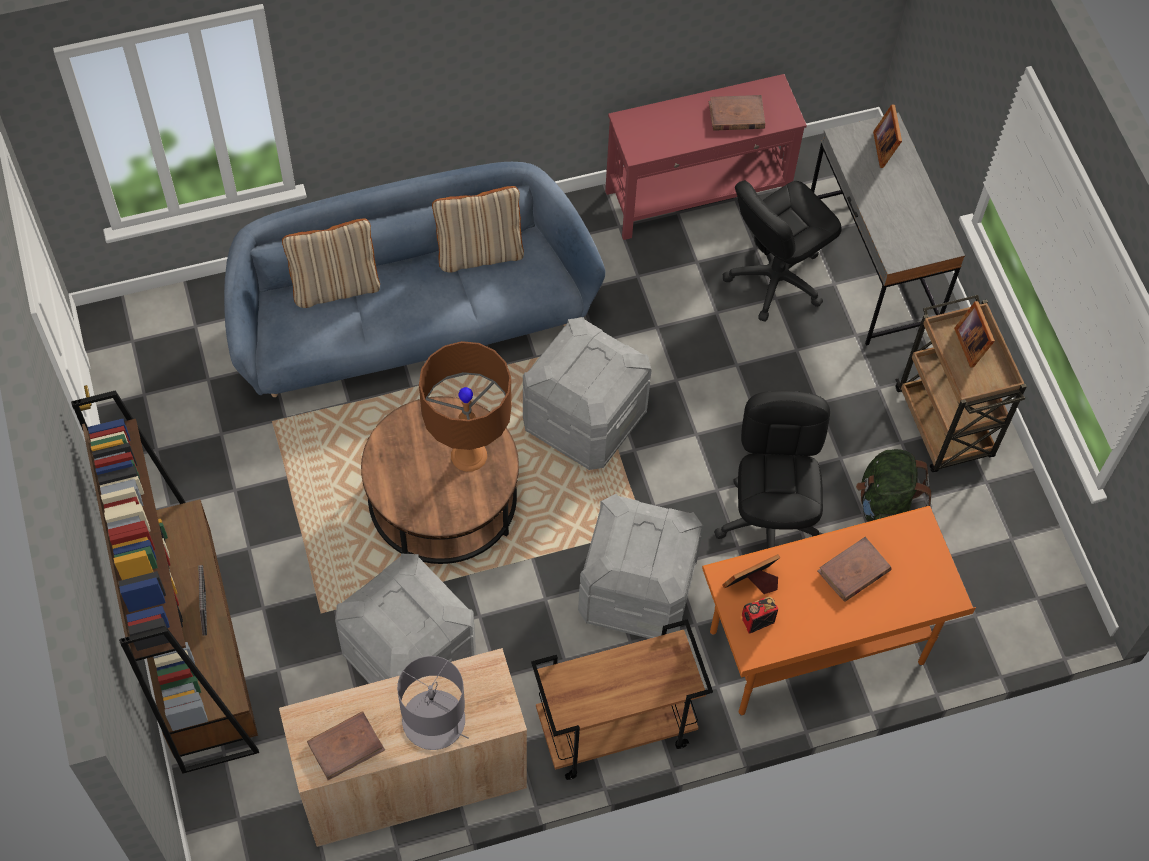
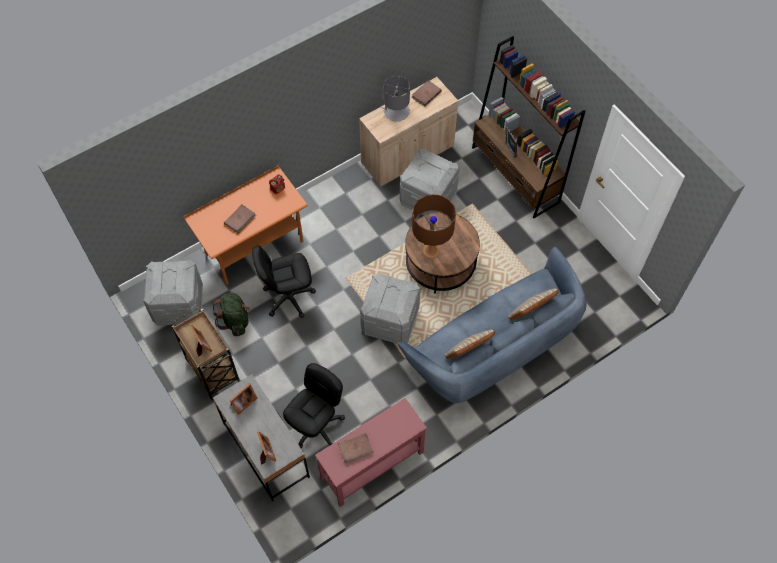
camera: 165 degrees right, 0 degrees up
brown cart [531,619,713,780] -> none
grey storage box [578,494,704,639] -> grey storage box moved to [143,260,203,326]
black office chair [714,391,830,549] -> black office chair turned 90 degrees clockwise [252,246,316,318]
picture frame [722,554,780,594] -> picture frame moved to [230,384,257,415]

